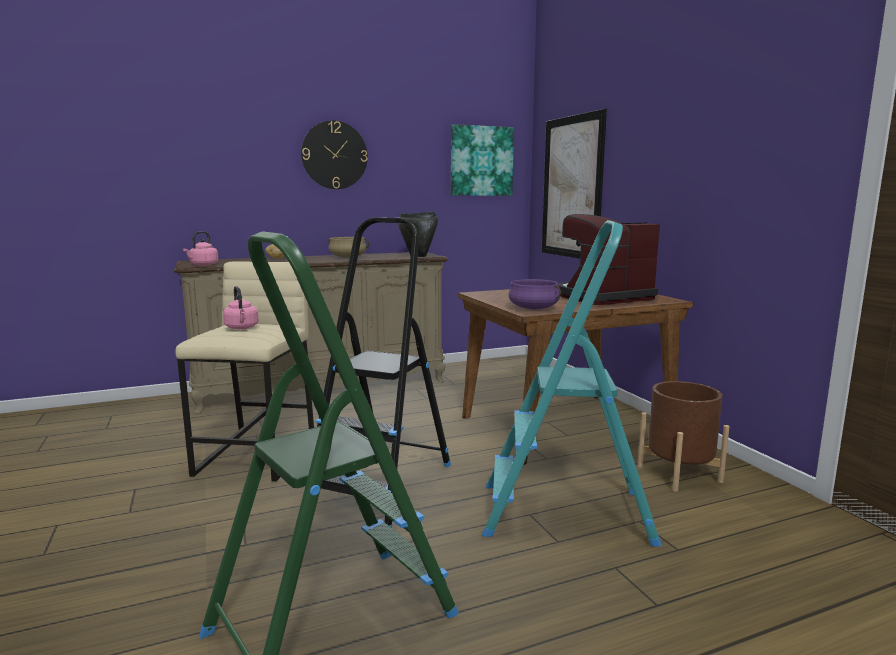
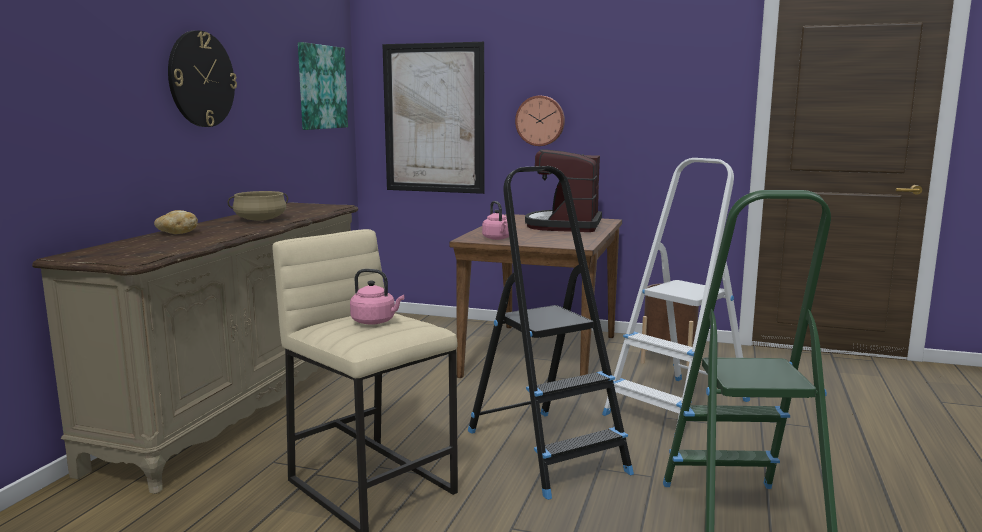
camera: 50 degrees left, 0 degrees up
pink kettle [183,231,218,266] -> pink kettle moved to [482,201,509,240]
black cooking pot [398,212,438,257] -> none
turquoise step ladder [482,220,662,547] -> white step ladder [602,158,750,435]
purple cooking pot [508,279,561,309] -> none
none -> wall clock [515,96,565,146]

